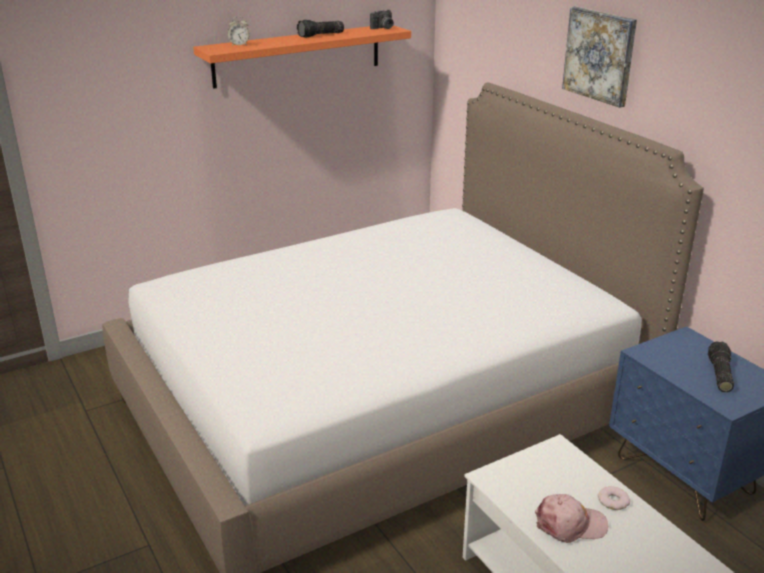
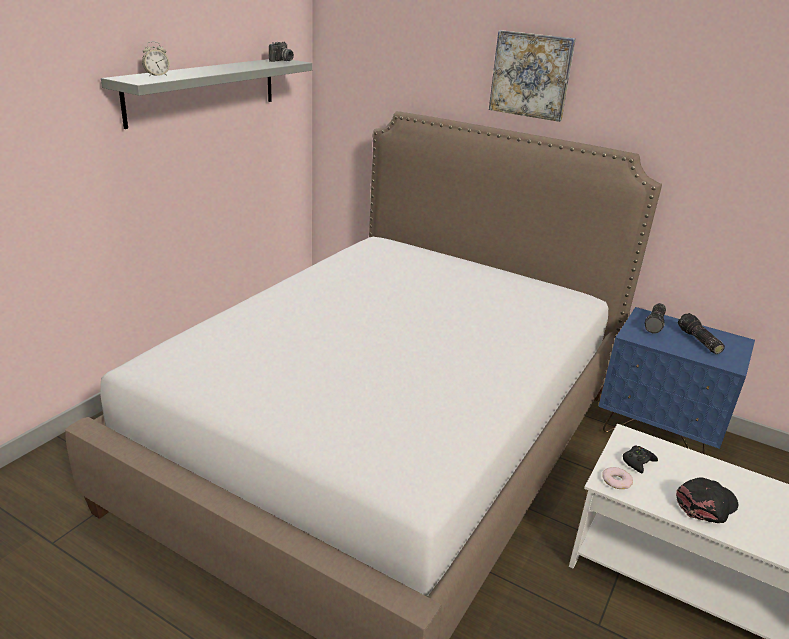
camera: 30 degrees left, 0 degrees up
orange shelf [193,25,411,89] -> grey shelf [101,59,312,129]
flashlight [297,20,344,38] -> flashlight moved to [644,303,666,334]
pink cap [535,494,608,543] -> black cap [676,477,739,523]
donut [598,486,630,510] -> donut moved to [602,467,633,489]
none -> black game controller [623,445,658,473]

